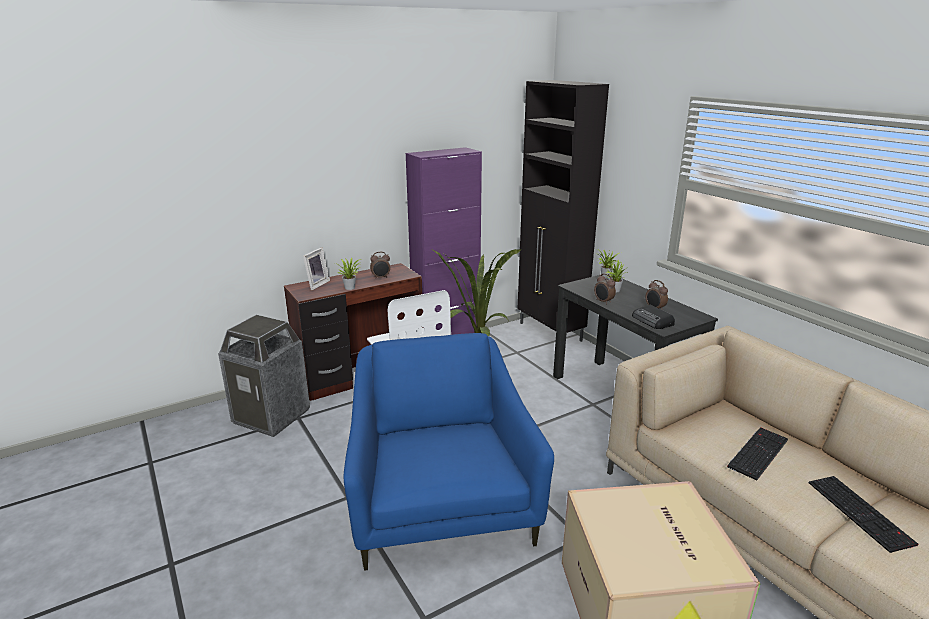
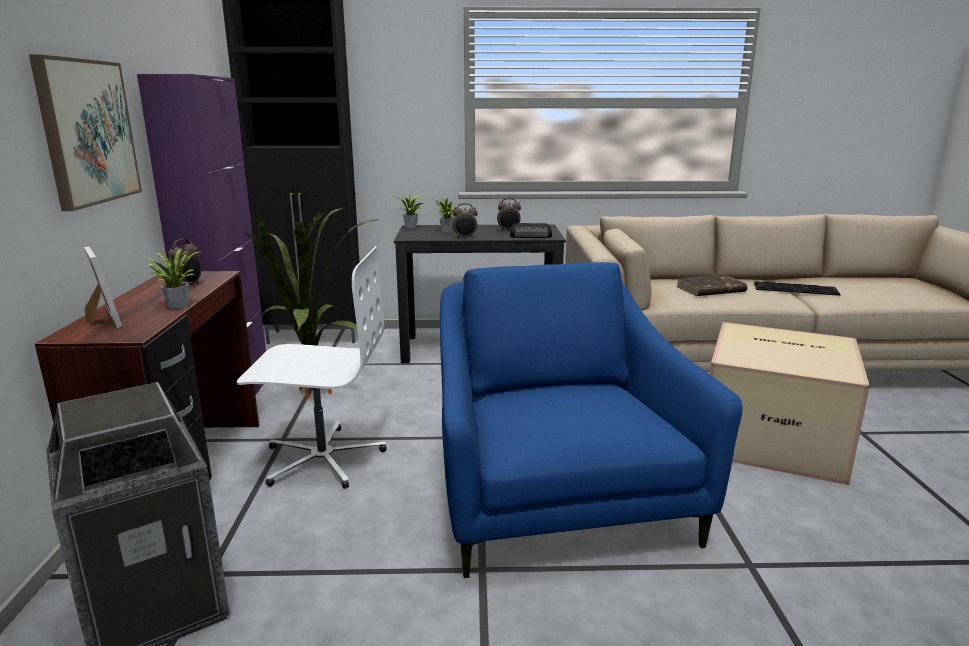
camera: 60 degrees left, 5 degrees down
blue armchair [343,333,554,571] -> blue armchair turned 60 degrees clockwise [440,262,743,578]
keyboard [727,427,788,481] -> brown book [676,275,748,296]
none -> picture [29,54,142,211]

